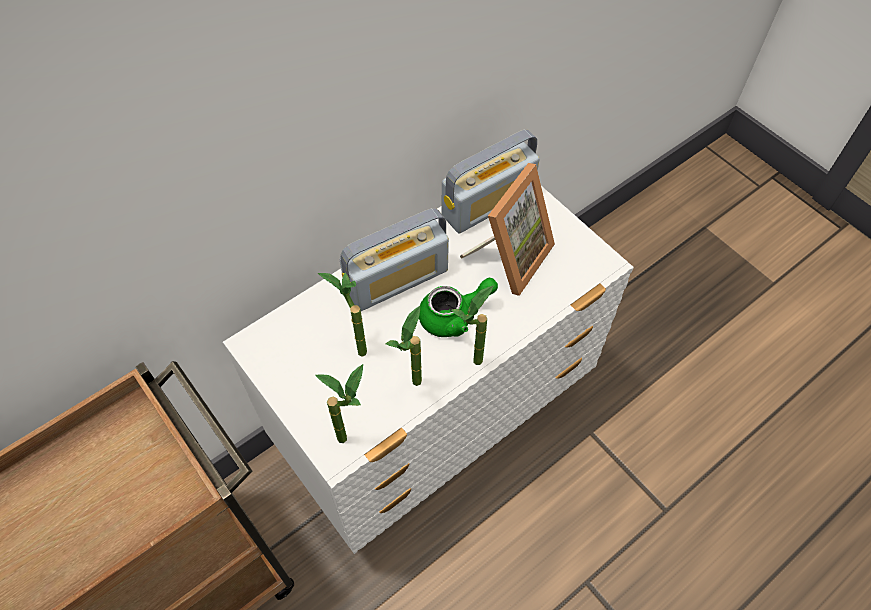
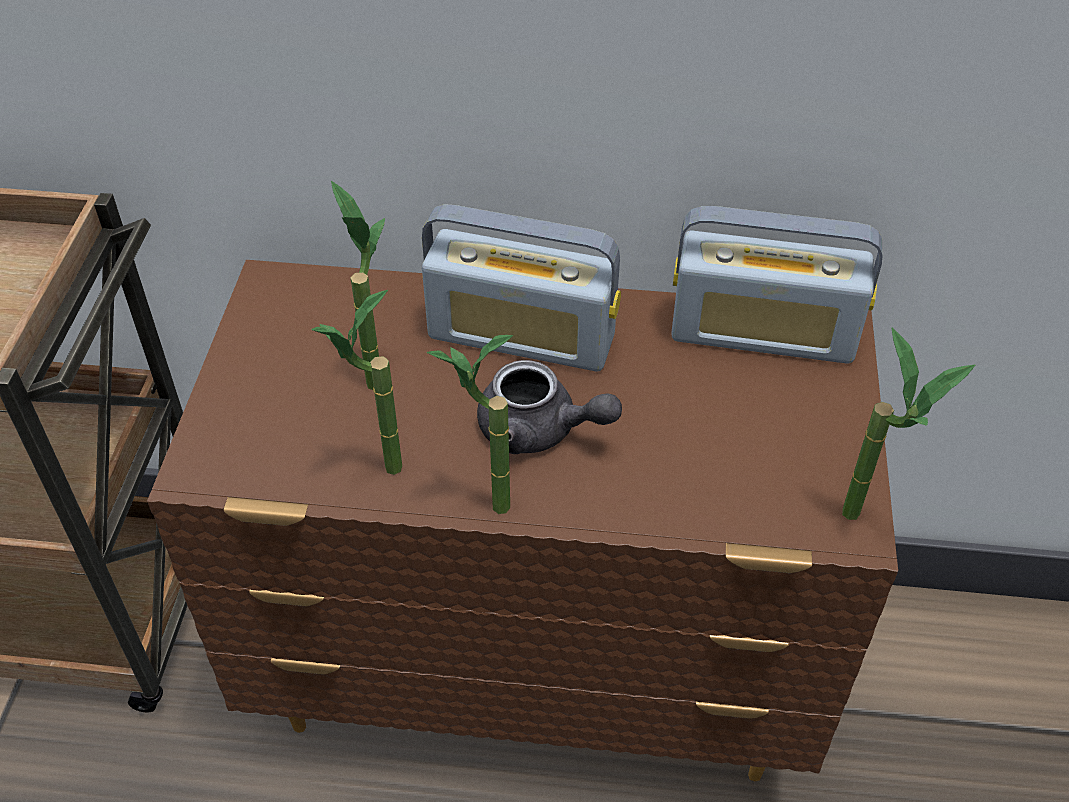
camera: 45 degrees right, 10 degrees down
white dresser [223,186,634,554] -> brown dresser [147,260,898,782]
potted plant [315,364,363,443] -> potted plant moved to [842,328,975,520]
green teapot [419,278,498,337] -> grey teapot [477,360,622,454]
picture frame [460,163,555,296] -> none

